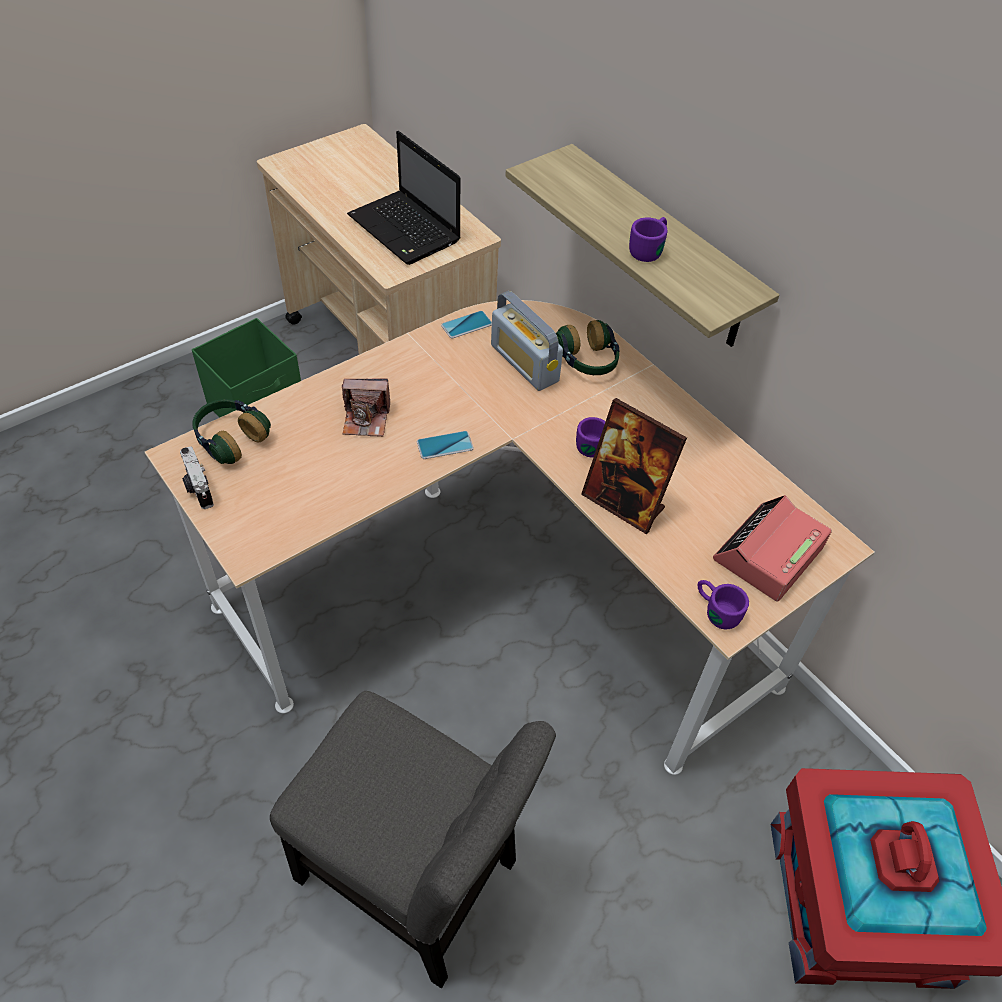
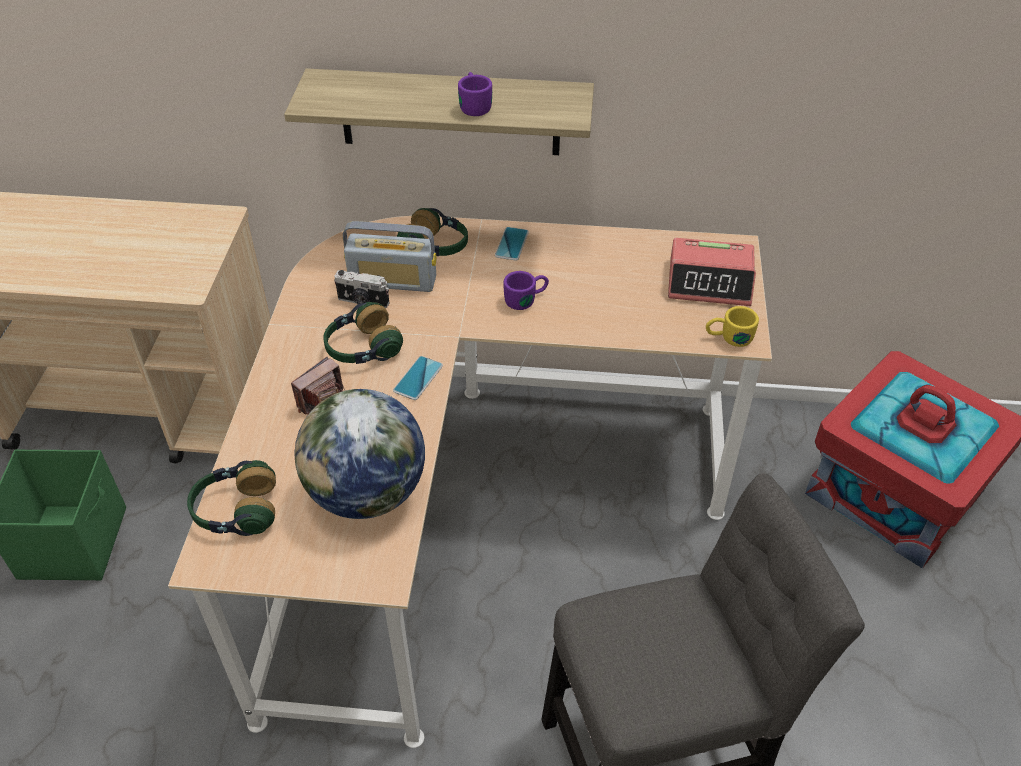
camera: 45 degrees left, 5 degrees down
camera [180,446,214,509] -> camera moved to [334,270,389,308]
laptop [347,131,461,265] -> none
phone [441,311,492,339] -> phone moved to [495,227,529,261]
picture frame [581,398,687,534] -> none
purple mug [698,580,749,629] -> yellow mug [706,306,759,347]
alarm clock [713,495,832,601] -> alarm clock turned 75 degrees counterclockwise [668,238,756,306]
none -> globe [295,389,425,519]
none -> headphones [323,302,403,364]

